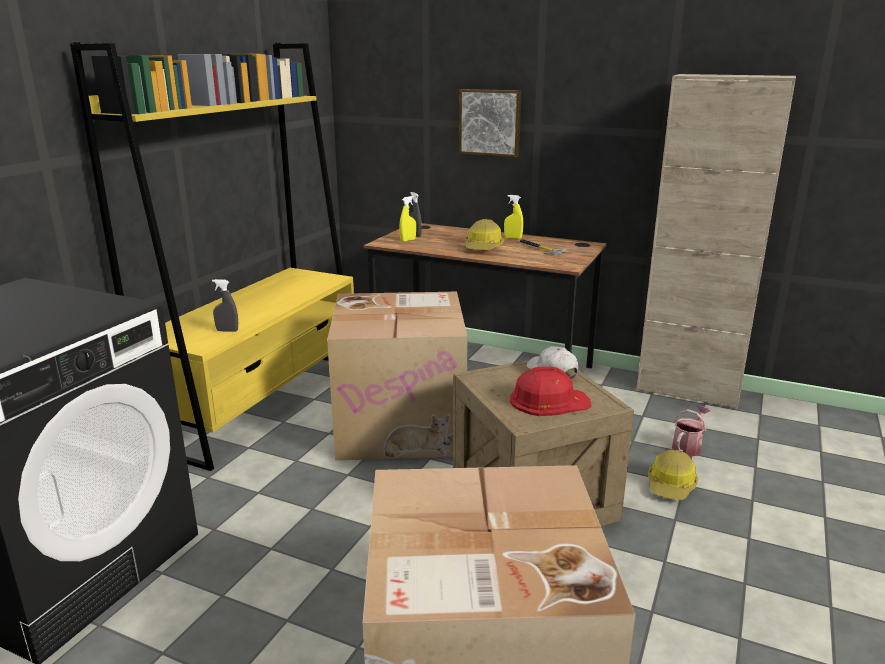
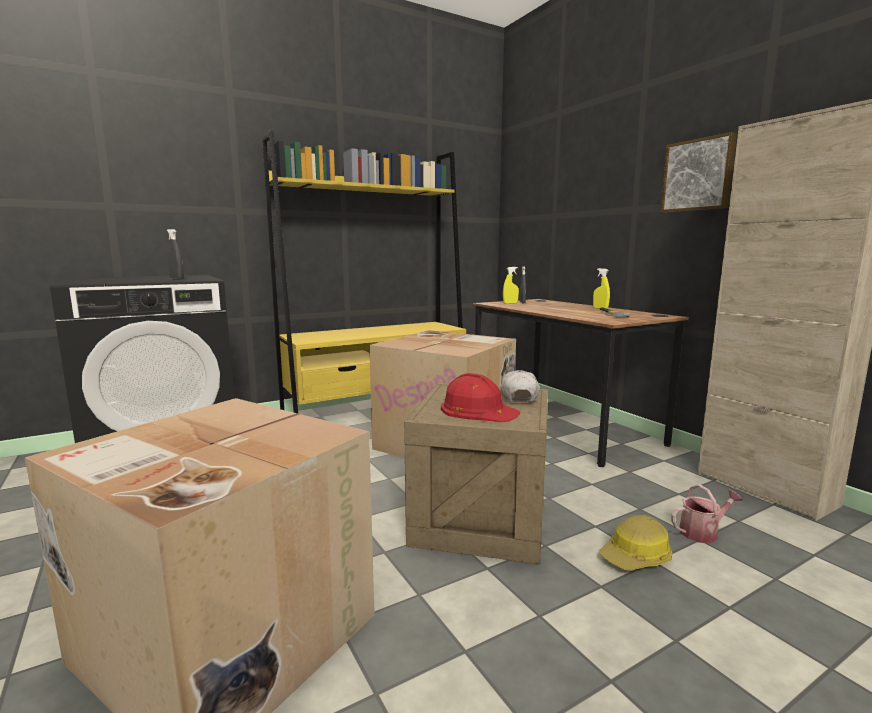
camera: 35 degrees right, 10 degrees down
grey spray bottle [212,279,238,332] -> grey spray bottle moved to [167,229,184,280]
picture [459,89,522,157] -> picture moved to [661,132,737,212]
hard hat [465,219,504,250] -> none

